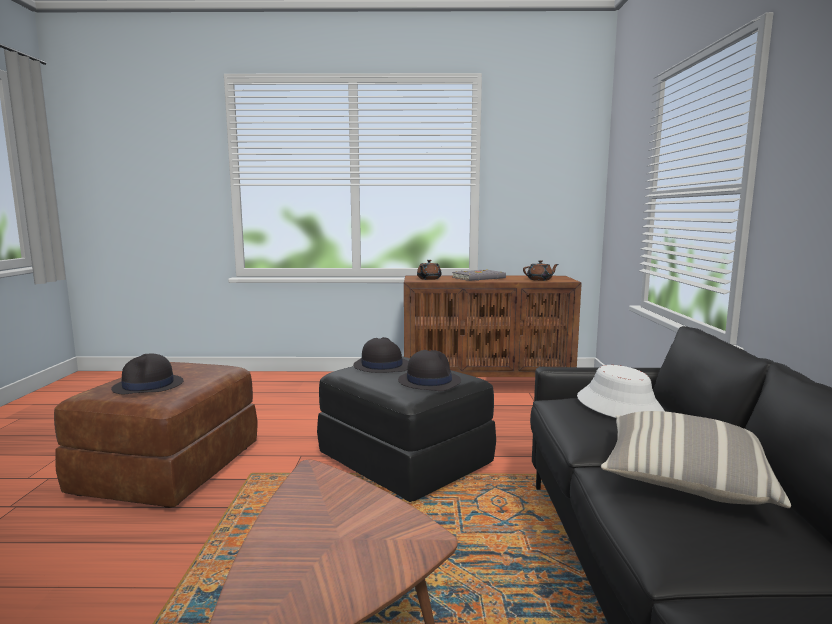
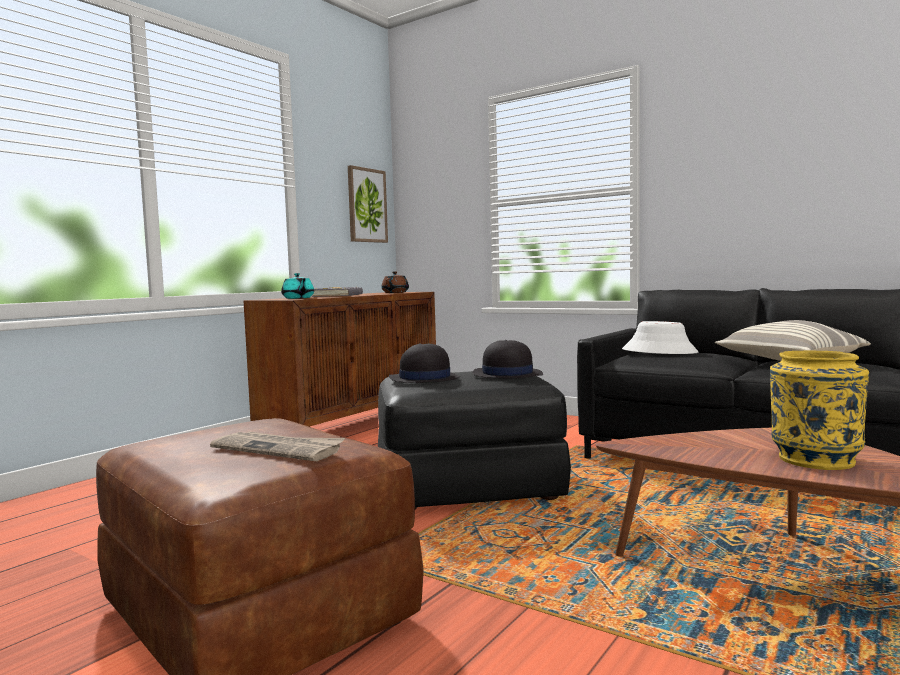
camera: 55 degrees left, 5 degrees down
black hat [111,354,184,394] -> newspaper [210,432,345,461]
brown teapot [417,260,442,280] -> turquoise teapot [281,273,314,299]
none -> picture [348,165,388,243]
none -> yellow vase [770,350,869,470]

